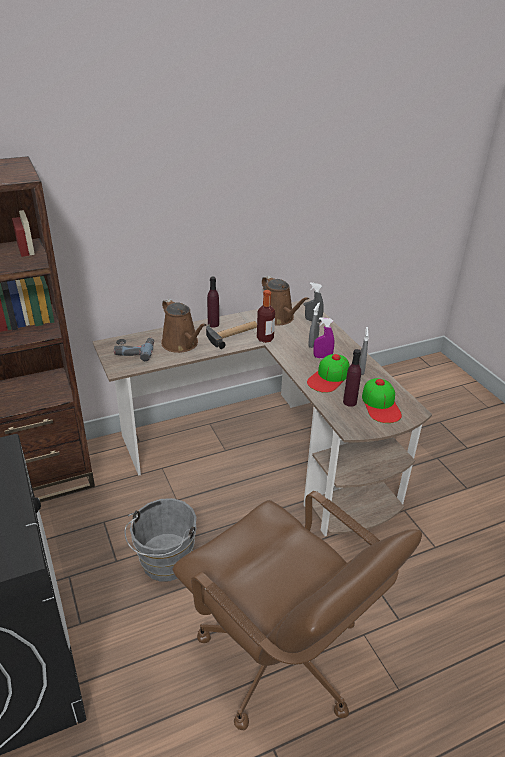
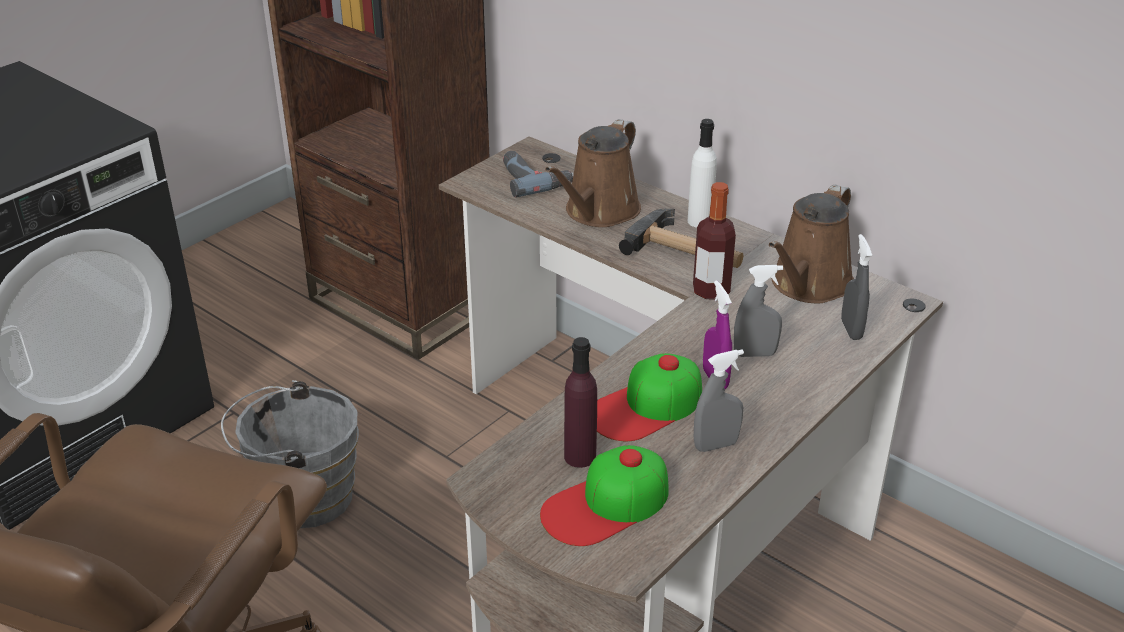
camera: 65 degrees right, 0 degrees up
purple bottle [207,277,219,328] -> white bottle [688,119,717,228]
cap [307,354,349,393] -> cap turned 45 degrees counterclockwise [597,353,702,442]

